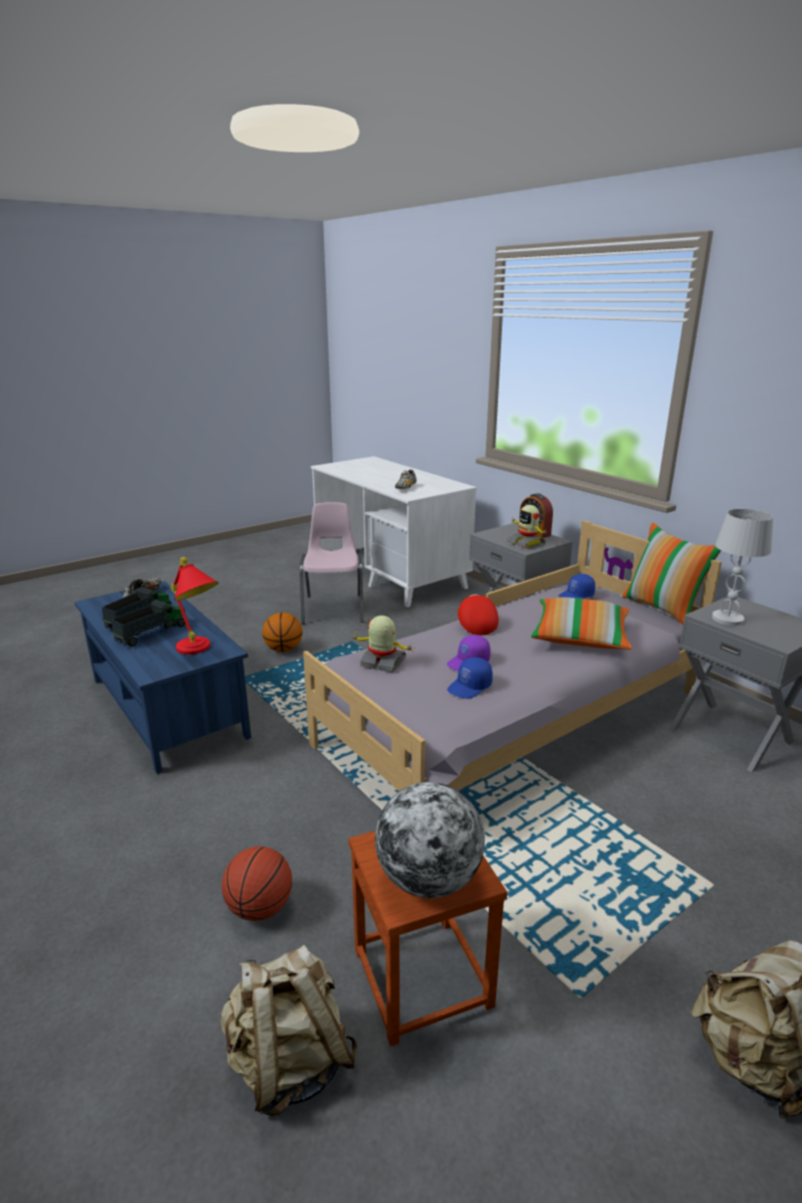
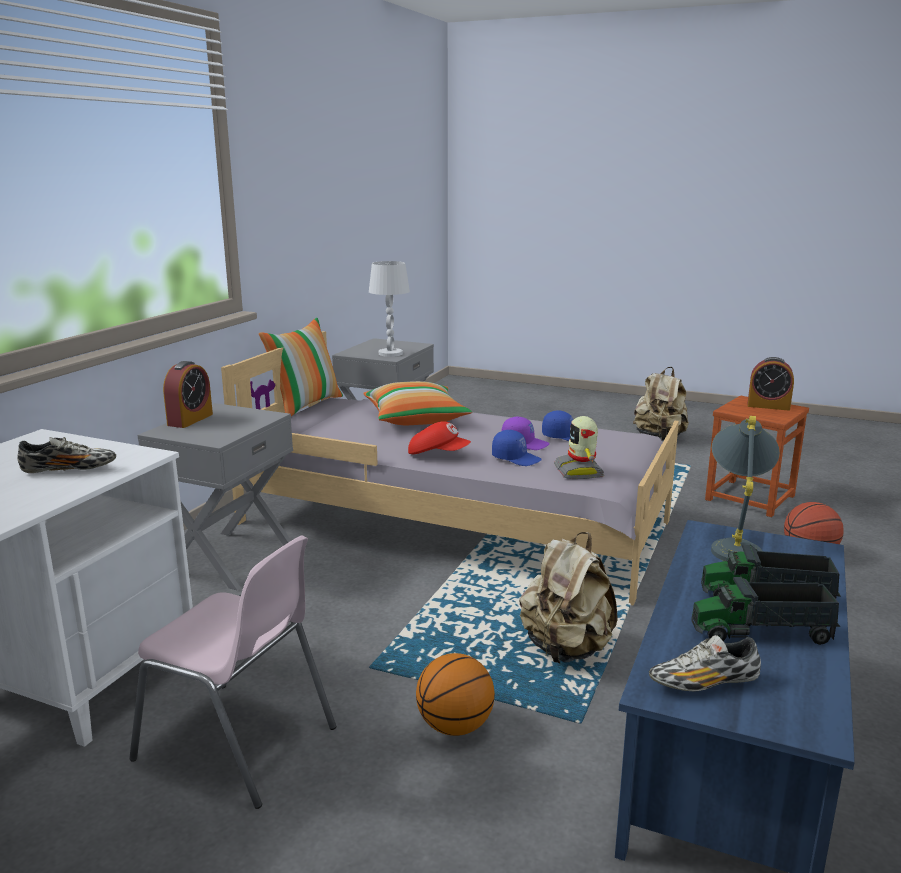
camera: 120 degrees left, 5 degrees down
red table lamp [170,557,219,655] -> grey table lamp [711,416,780,561]
beige backpack [221,945,358,1116] -> beige backpack moved to [520,532,617,663]
pink chair [300,502,364,624] -> pink chair turned 120 degrees counterclockwise [129,535,336,809]
globe [375,782,485,898] -> alarm clock [747,357,794,411]
red cap [458,594,499,635] -> red cap turned 120 degrees counterclockwise [408,421,471,454]
toy robot [507,505,548,549] -> none
blue cap [558,574,595,599] -> blue cap moved to [492,430,542,466]

